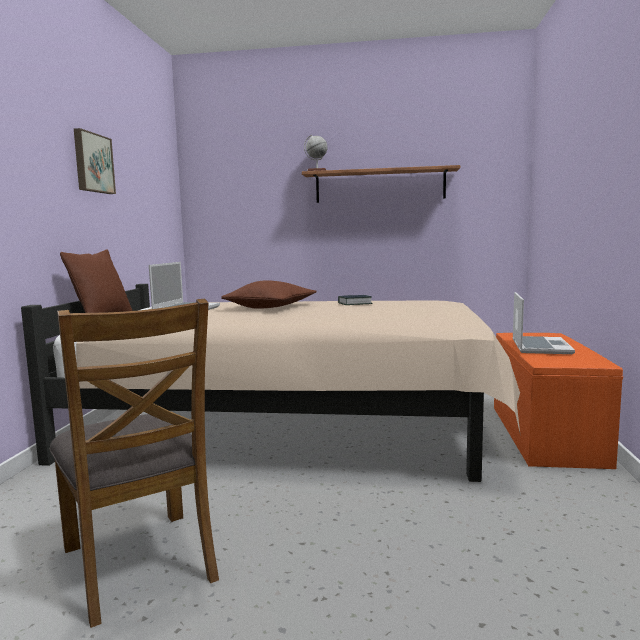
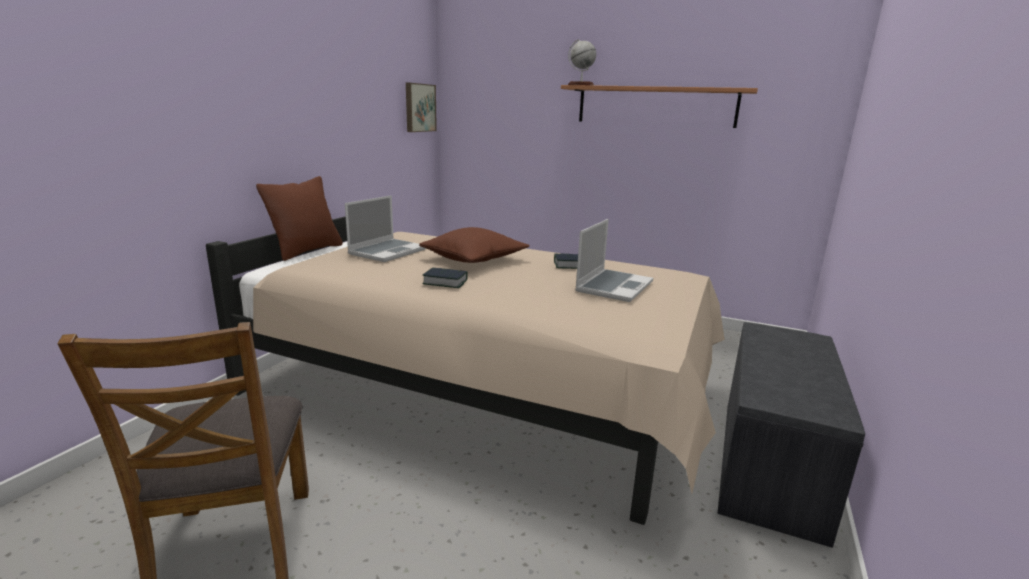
camera: 15 degrees right, 10 degrees up
picture [74,128,116,194] -> picture moved to [406,83,437,132]
orange bench [494,333,623,469] -> grey bench [718,322,865,548]
laptop [513,292,575,354] -> laptop moved to [575,219,653,302]
none -> book [422,268,468,288]

